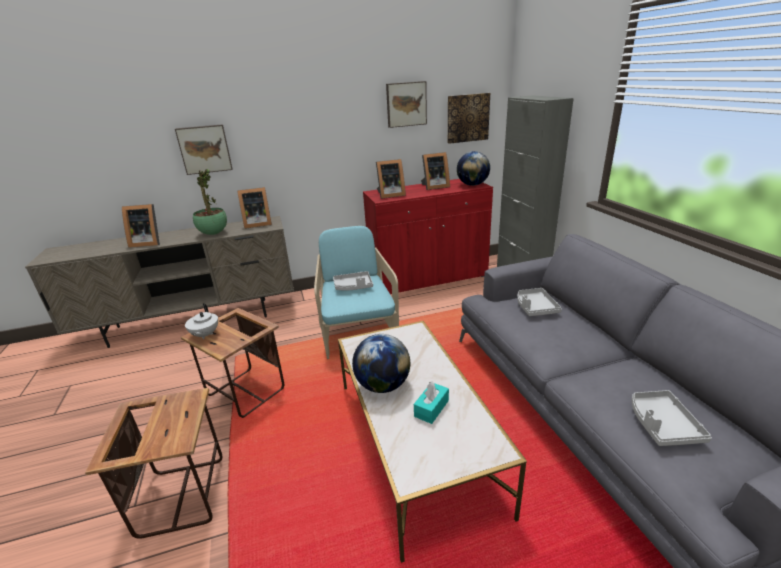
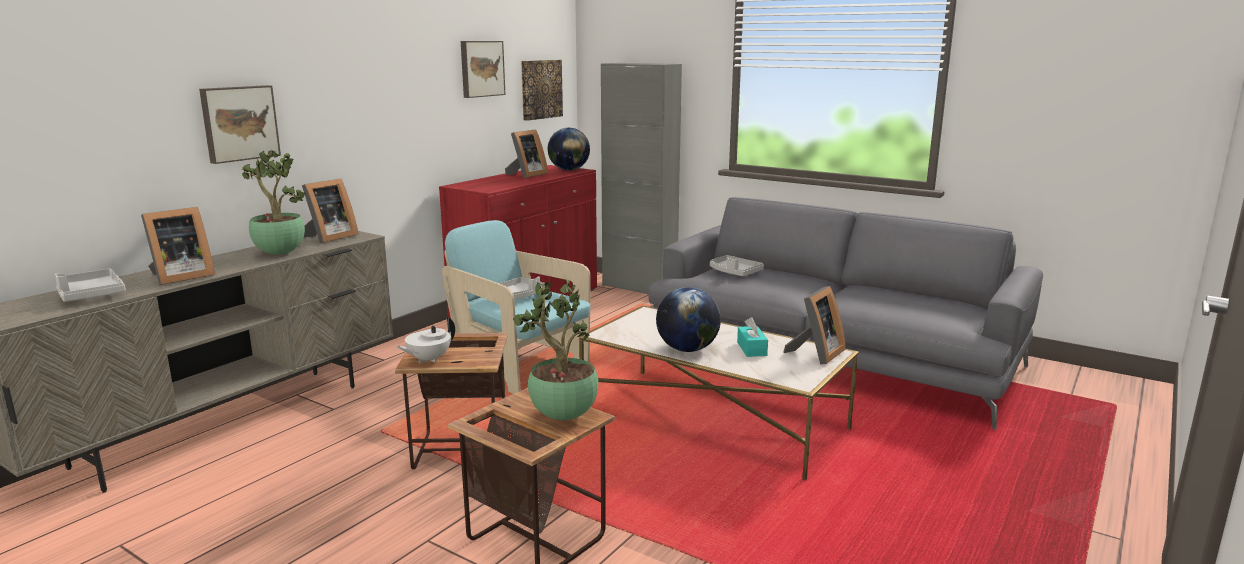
camera: 40 degrees left, 10 degrees down
white teapot [185,303,218,339] -> white teapot turned 90 degrees clockwise [396,317,455,363]
picture frame [376,159,406,199] -> picture frame moved to [783,286,846,365]
grey tray [632,390,712,446] -> grey tray moved to [55,269,126,302]
none -> potted plant [513,280,599,420]

